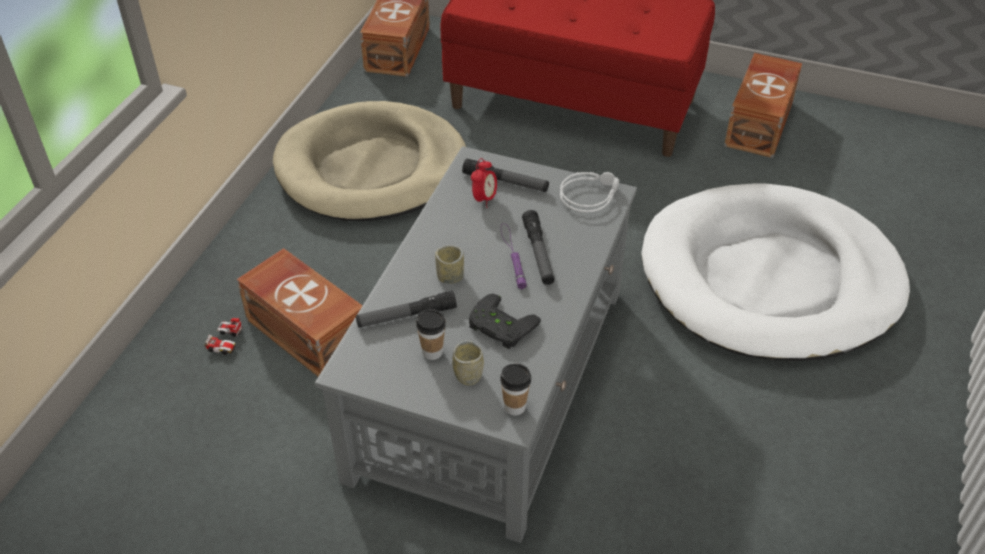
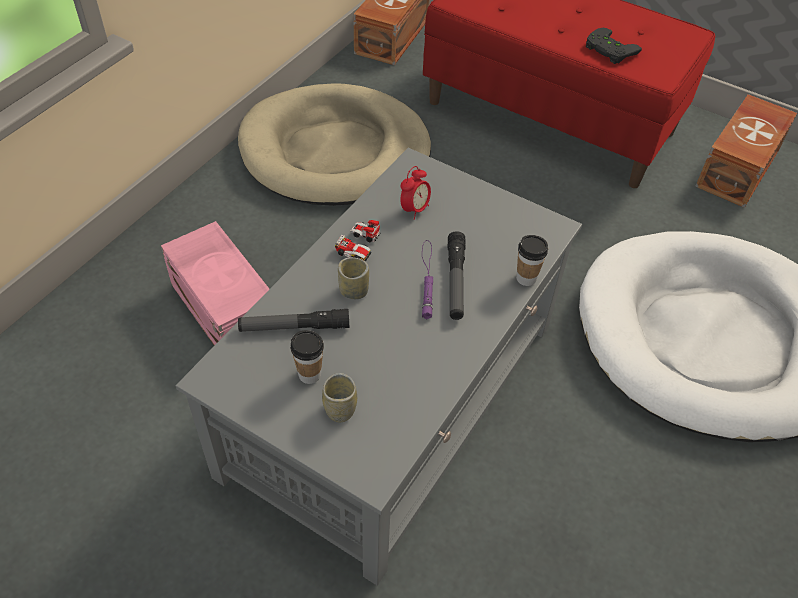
camera: 10 degrees right, 5 degrees up
toy car [205,318,243,355] -> toy car moved to [335,220,381,262]
brown storage box [237,248,363,377] -> pink storage box [161,221,269,346]
flashlight [462,159,549,192] -> none
black game controller [469,294,541,349] -> black game controller moved to [586,28,642,64]
cup [500,364,531,416] -> cup moved to [516,235,548,286]
grey headphones [560,172,619,213] -> none

